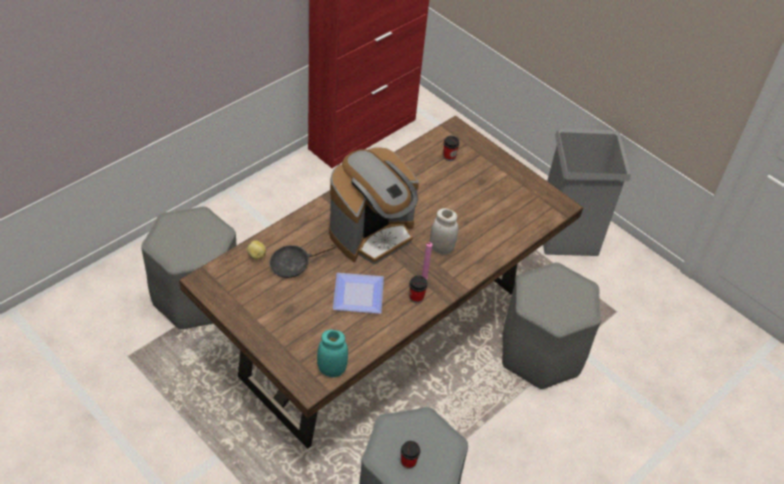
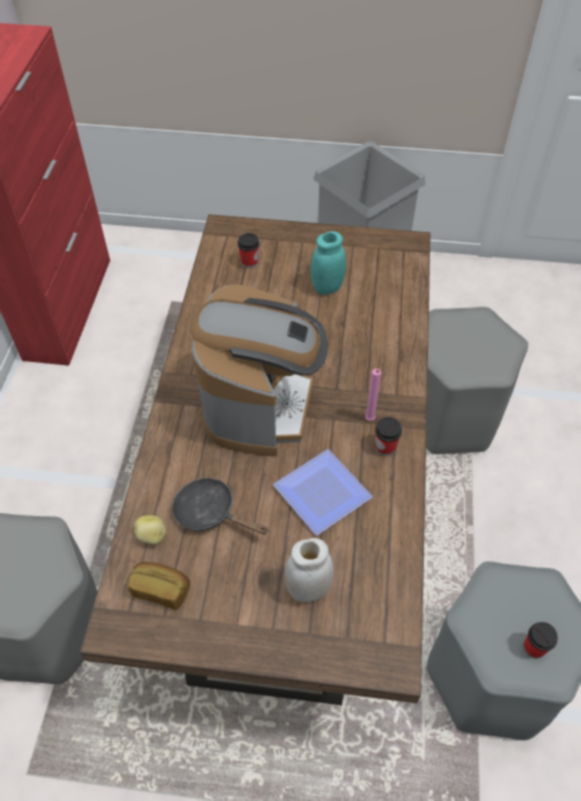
camera: 35 degrees left, 5 degrees up
black frying pan [269,244,336,278] -> black frying pan turned 90 degrees clockwise [172,478,269,535]
turquoise jar [317,330,348,377] -> turquoise jar moved to [311,231,346,295]
white jar [430,208,458,255] -> white jar moved to [285,538,334,602]
none -> bread [128,562,190,610]

